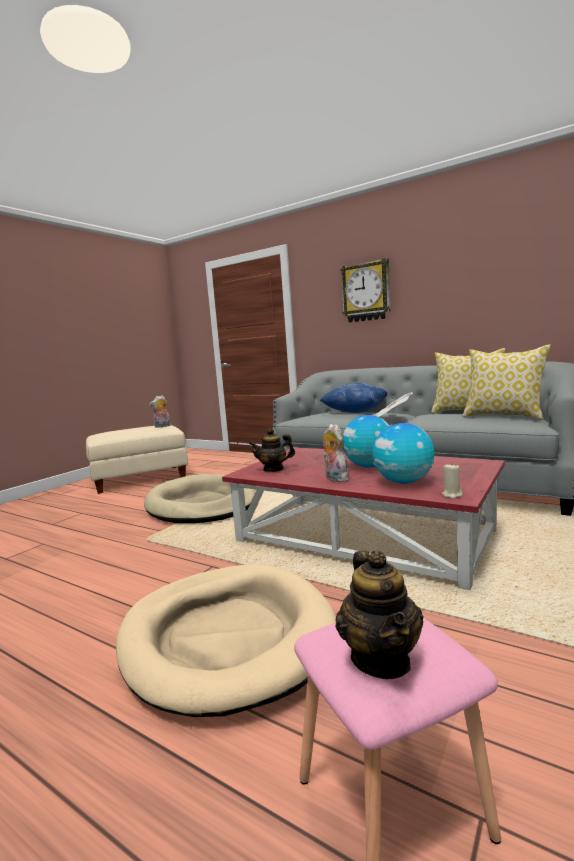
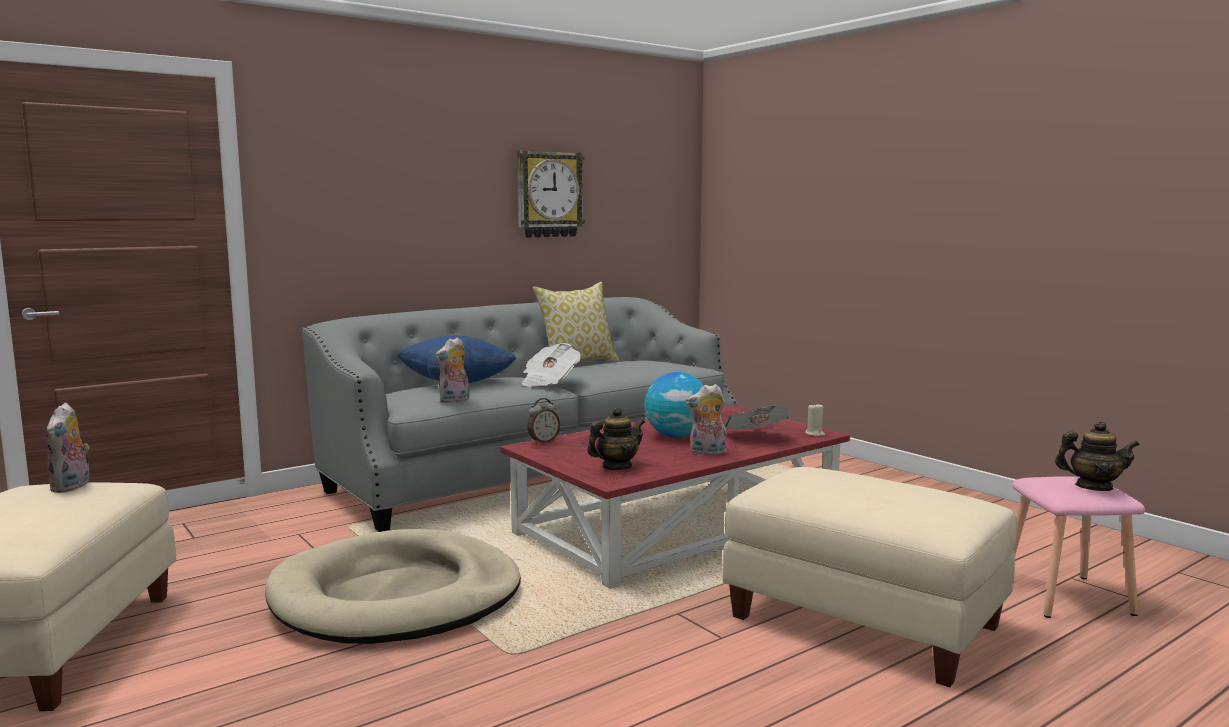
camera: 70 degrees left, 0 degrees up
beige dog bed [116,564,336,717] -> beige ottoman [722,467,1017,687]
teapot [249,428,295,472] -> teapot turned 135 degrees counterclockwise [587,407,645,470]
wall clock [340,258,391,323] -> wall clock moved to [517,150,585,238]
globe [372,423,434,483] -> newspaper [724,406,790,430]
pillow [462,344,551,420] -> none
none -> plush toy [435,337,469,403]
none -> alarm clock [527,398,560,444]

